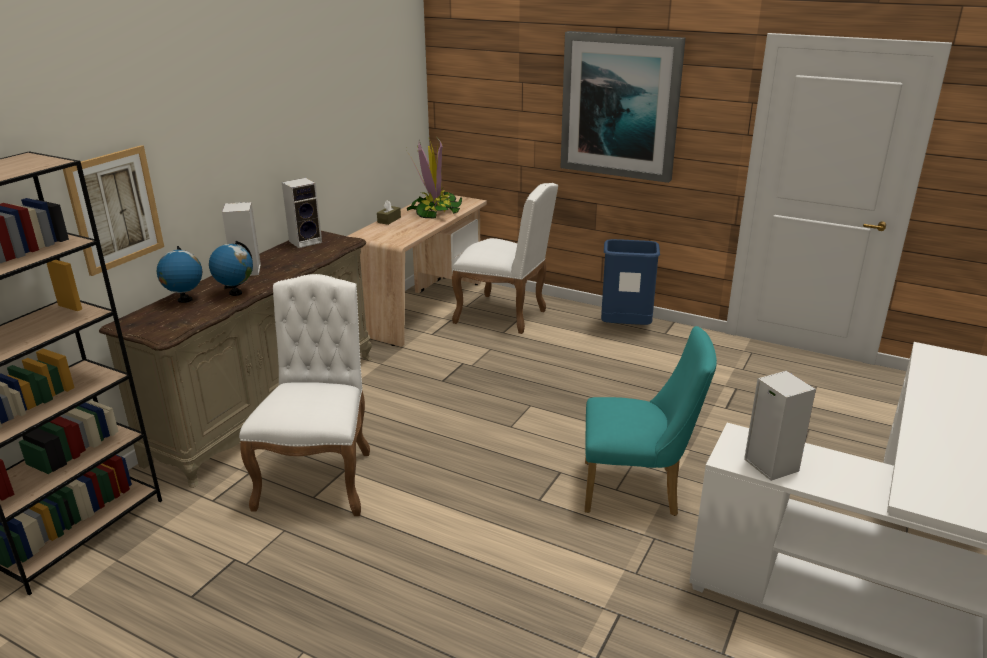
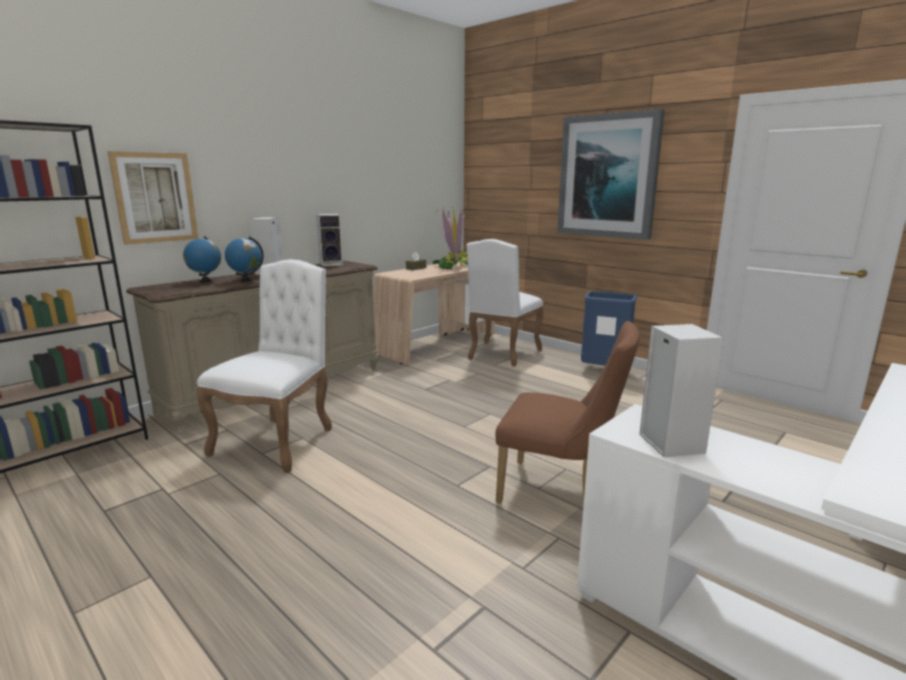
camera: 15 degrees right, 10 degrees down
white chair [452,183,558,334] -> white chair turned 75 degrees clockwise [467,239,543,367]
turquoise chair [584,326,717,516] -> brown chair [495,321,639,503]

